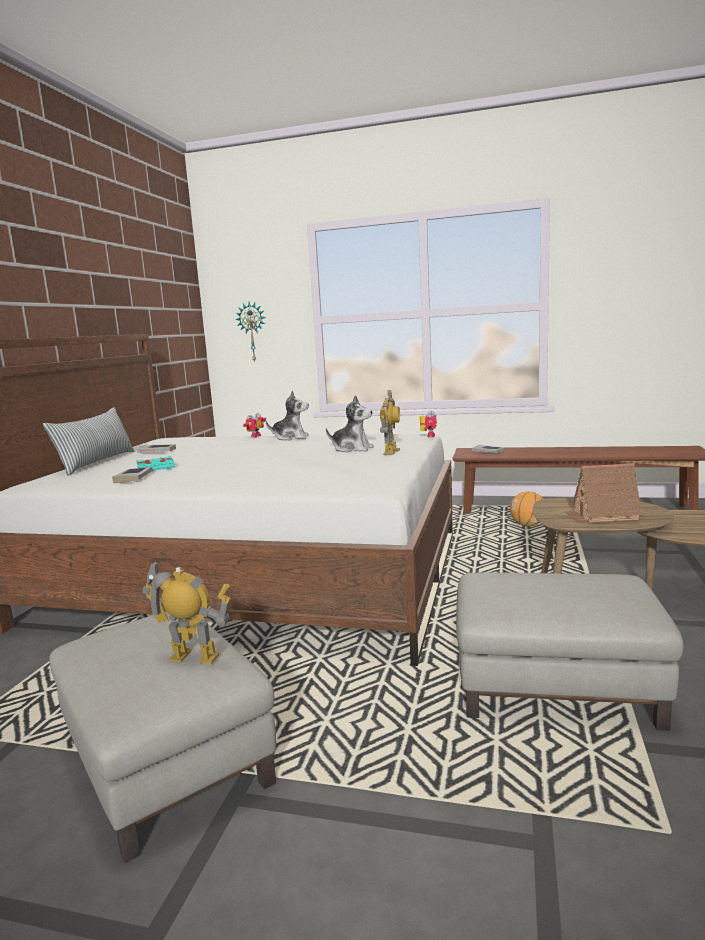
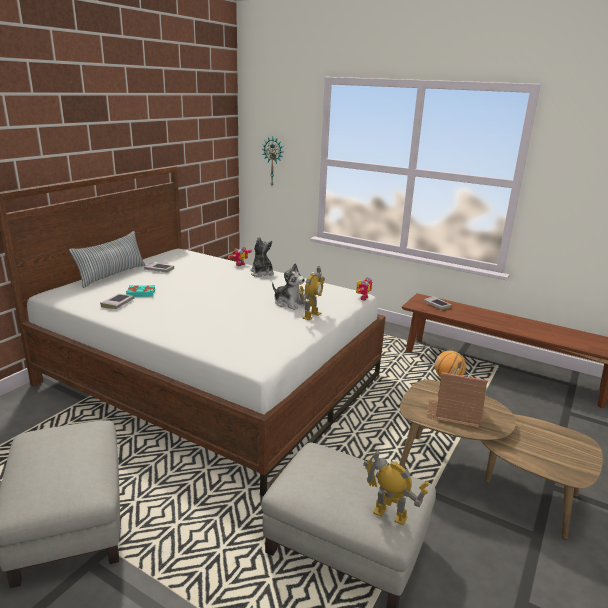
camera: 15 degrees right, 10 degrees up
toy robot [143,560,231,664] -> toy robot moved to [363,450,430,526]
plush toy [266,391,309,440] -> plush toy turned 135 degrees counterclockwise [250,237,274,277]

